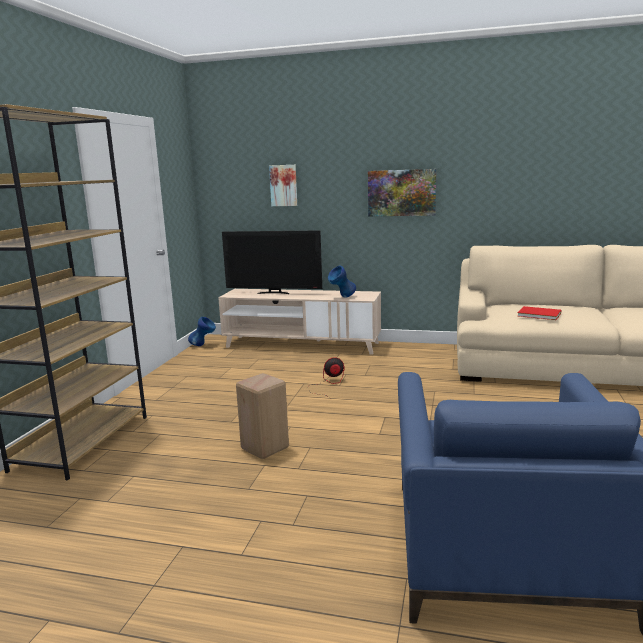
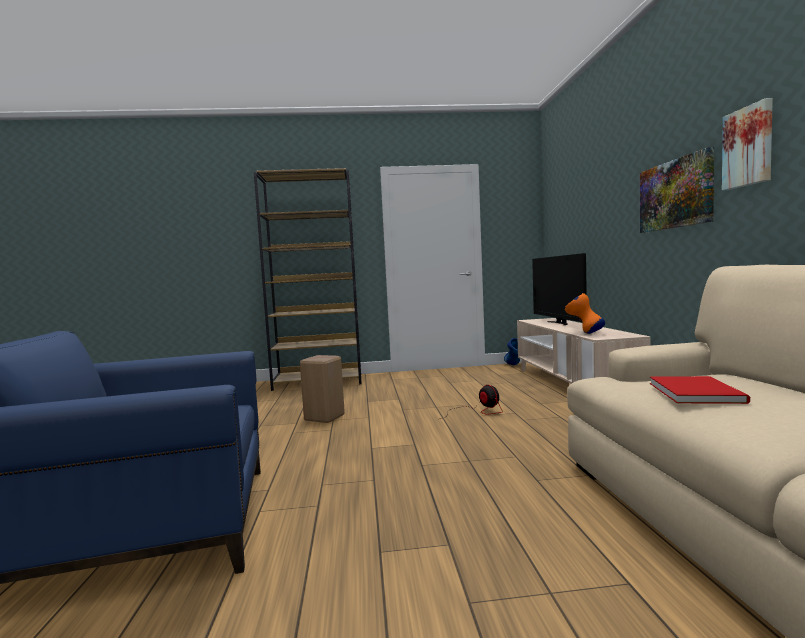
camera: 70 degrees right, 10 degrees down
picture [269,165,297,206] -> picture moved to [722,98,773,190]
blue vase [328,265,356,298] -> orange vase [565,293,605,334]

